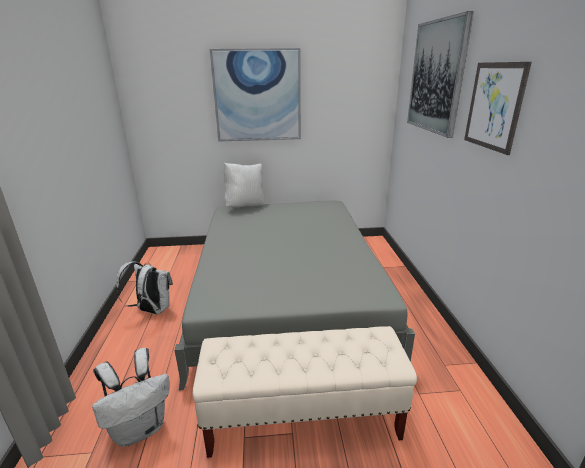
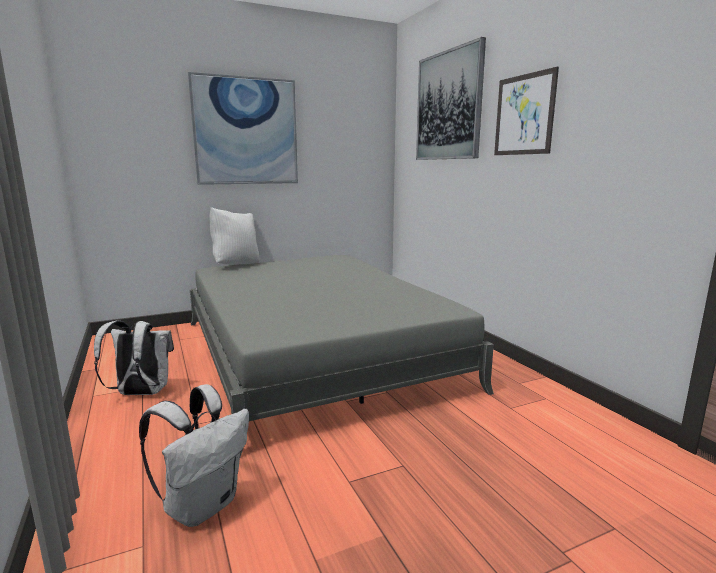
camera: 20 degrees left, 10 degrees down
beige bench [193,326,417,458] -> none

